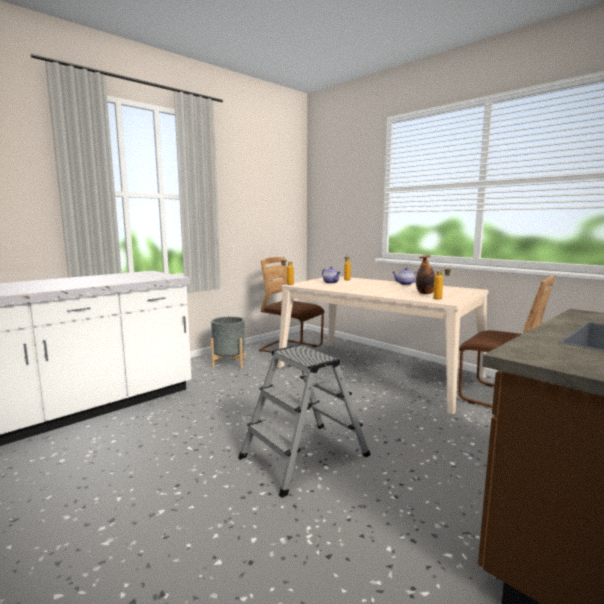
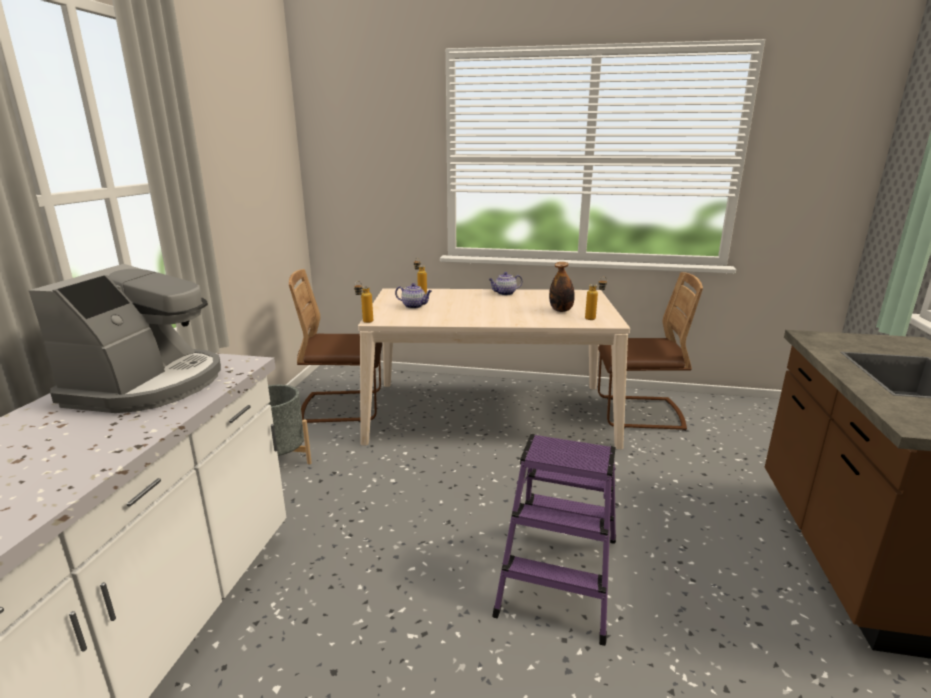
camera: 35 degrees left, 10 degrees up
grey step ladder [238,344,371,498] -> purple step ladder [492,434,616,646]
none -> coffee machine [29,264,221,413]

